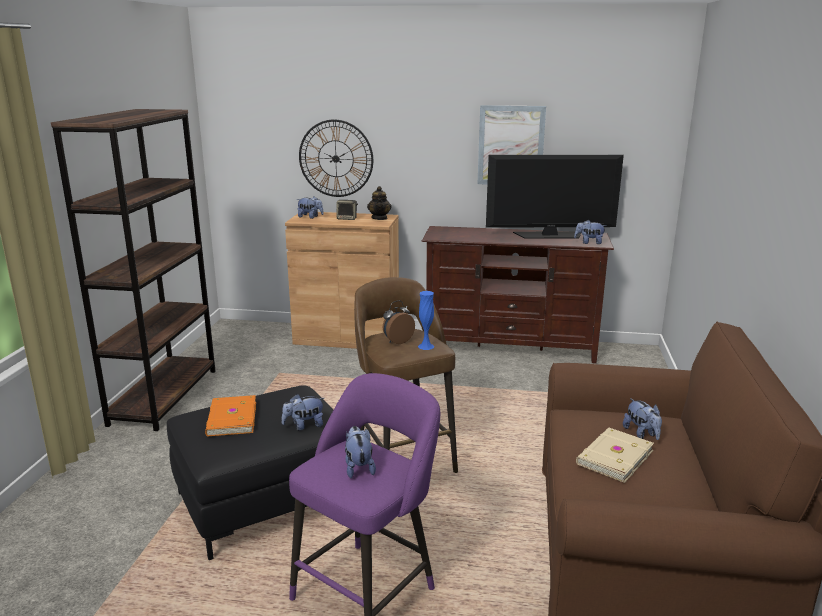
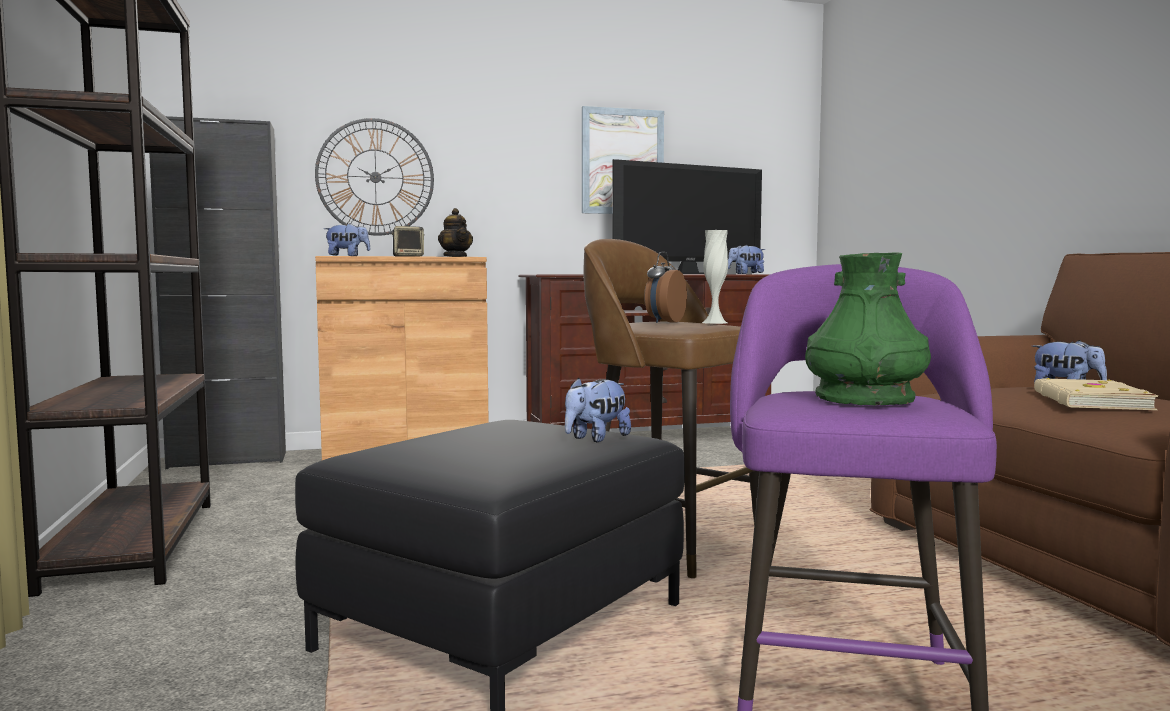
camera: 25 degrees left, 15 degrees down
orange book [205,395,256,436] -> none
plush toy [345,426,376,478] -> green vase [805,252,931,406]
blue vase [418,291,434,350] -> white vase [702,230,728,324]
none -> black cabinet [149,116,286,469]

